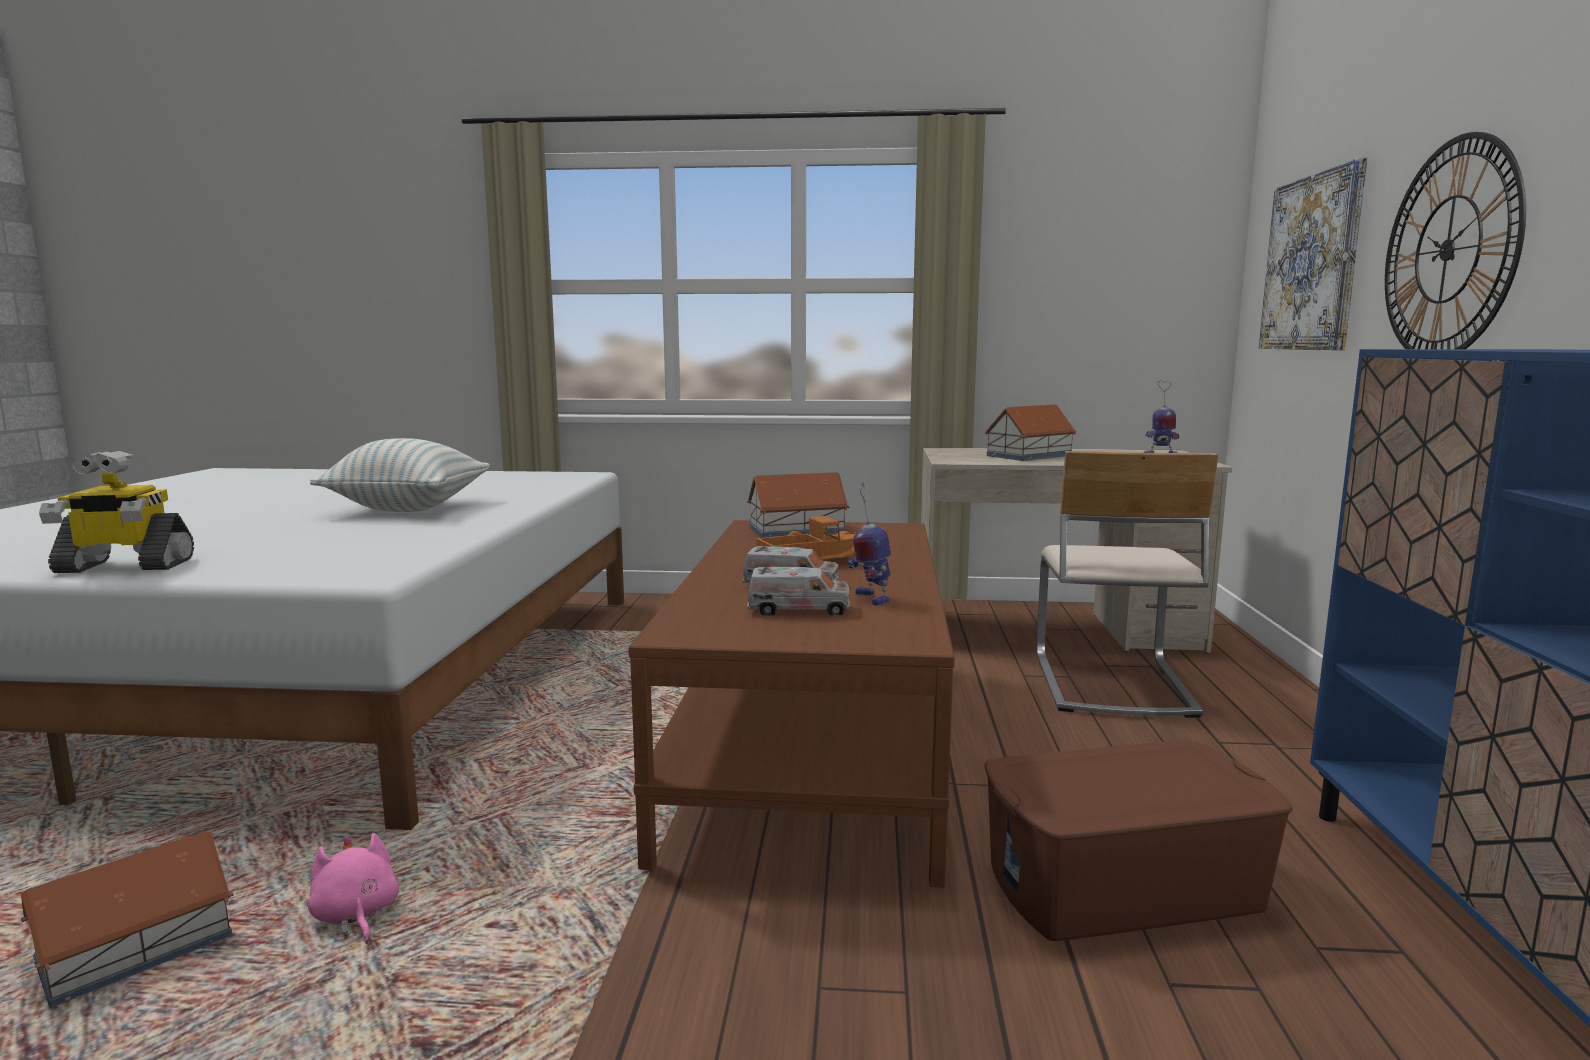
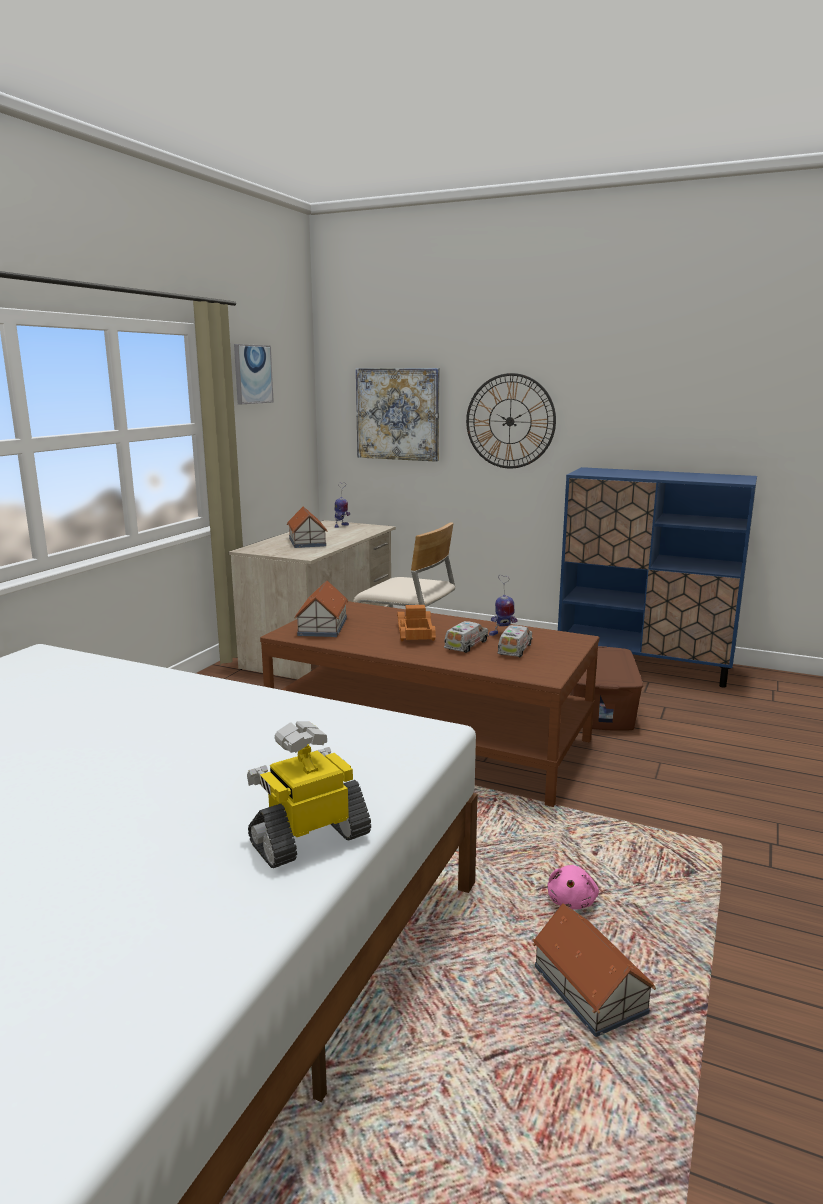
camera: 70 degrees left, 5 degrees up
toy robot [39,451,194,573] -> toy robot turned 135 degrees counterclockwise [247,721,371,868]
pink plush toy [308,833,399,944] -> pink plush toy turned 60 degrees counterclockwise [548,865,599,910]
pillow [310,438,490,512] -> none
none -> picture [234,344,274,404]

